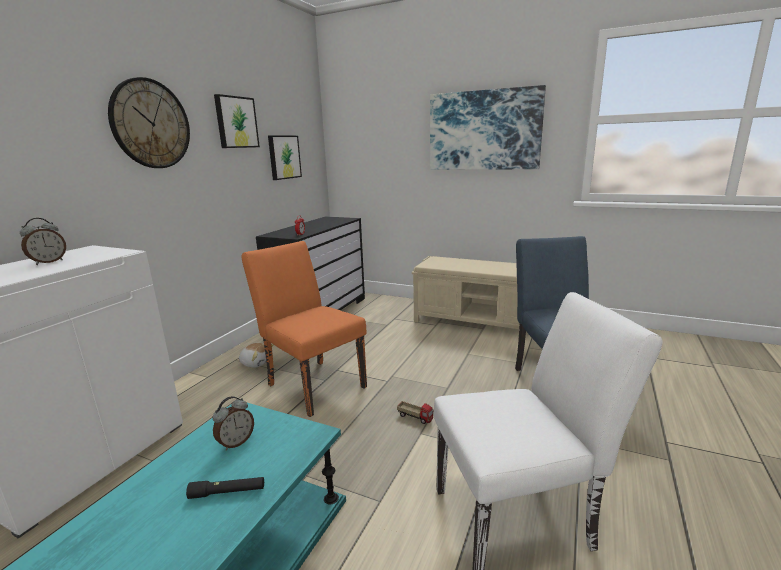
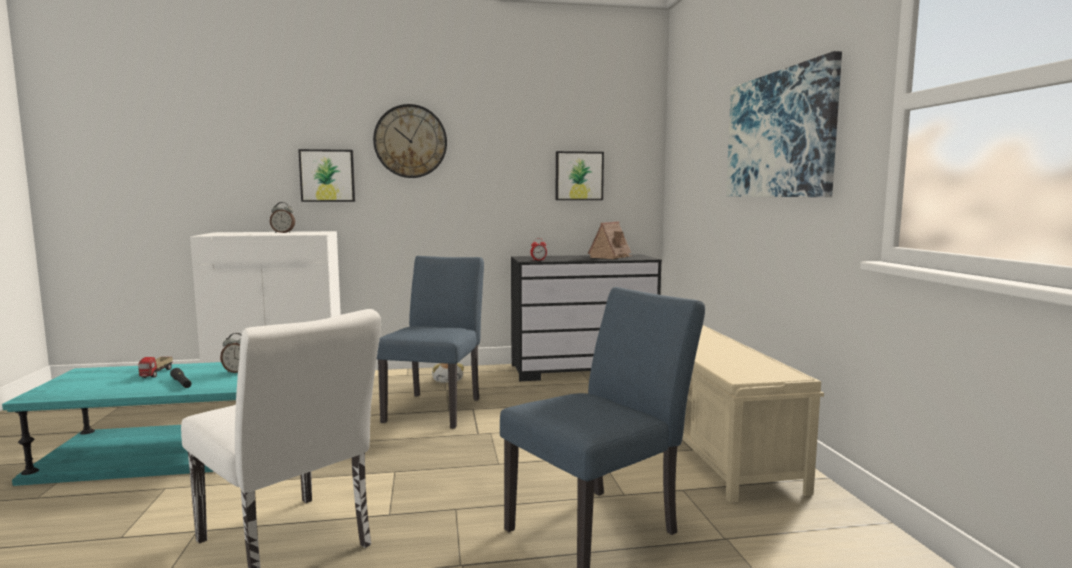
camera: 55 degrees right, 10 degrees down
picture [214,94,260,148] -> picture moved to [298,149,355,202]
orange chair [242,241,367,417] -> blue chair [377,256,484,429]
toy truck [397,401,434,424] -> toy truck moved to [139,357,173,378]
none -> toy house [588,222,631,259]

